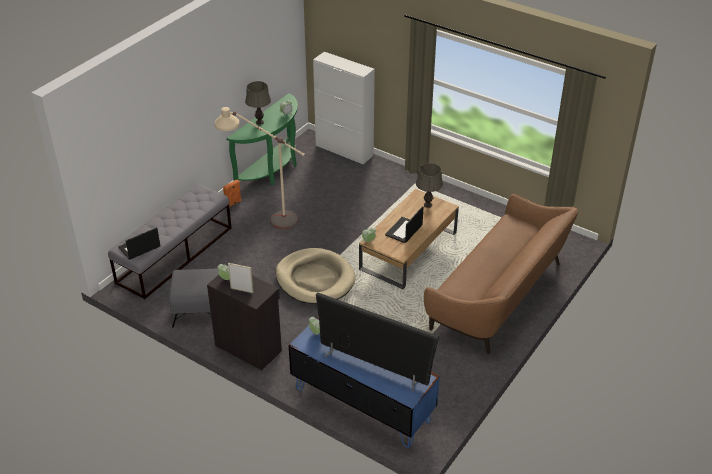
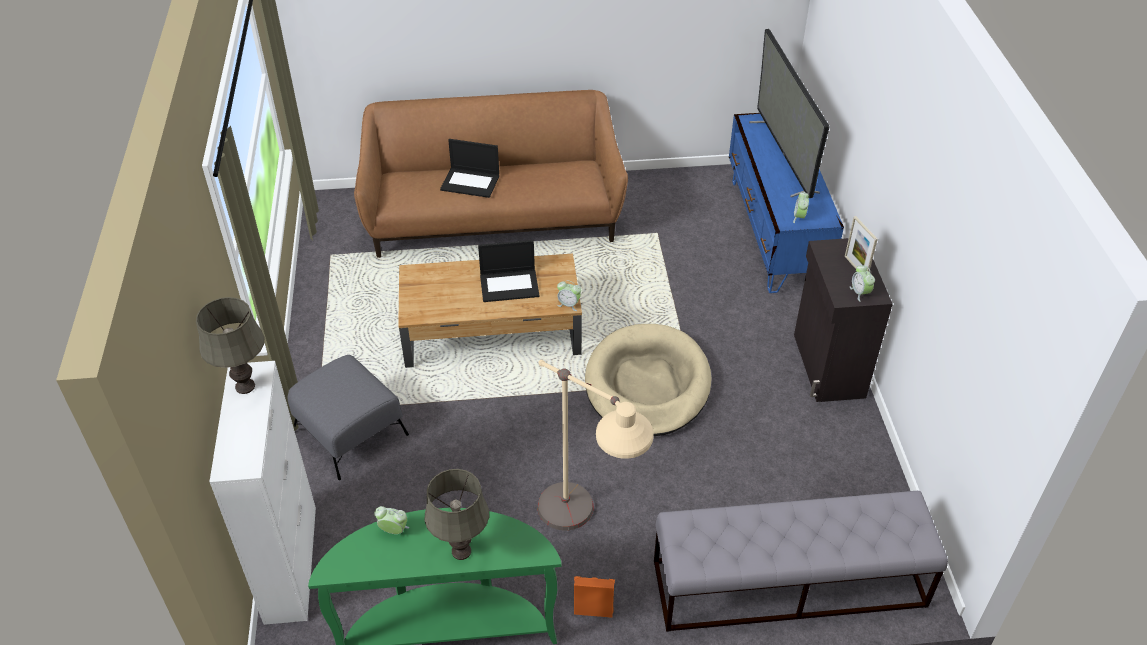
camera: 130 degrees left, 5 degrees up
laptop [118,227,160,260] -> laptop moved to [440,139,499,198]
grey ottoman [169,269,219,328] -> grey ottoman moved to [288,355,409,480]
grey table lamp [416,163,443,208] -> grey table lamp moved to [196,297,265,394]

